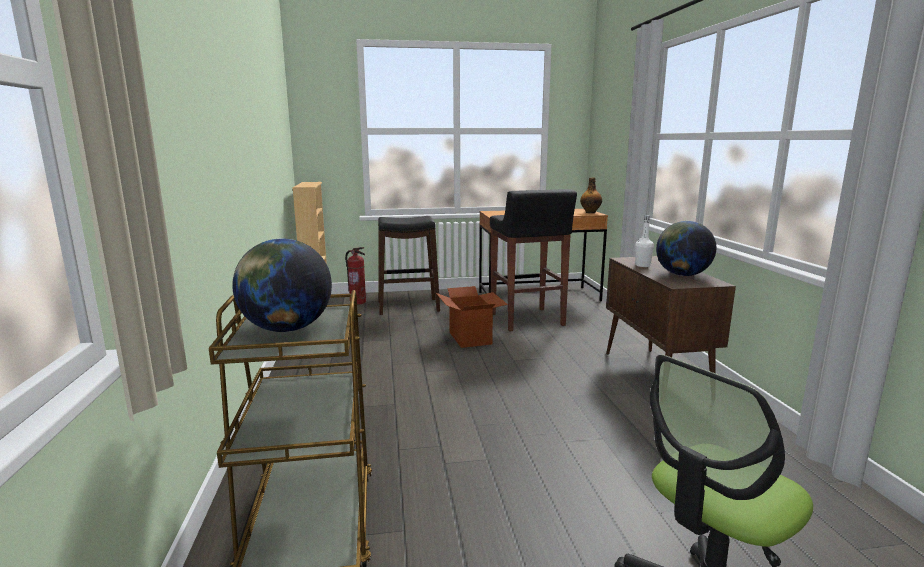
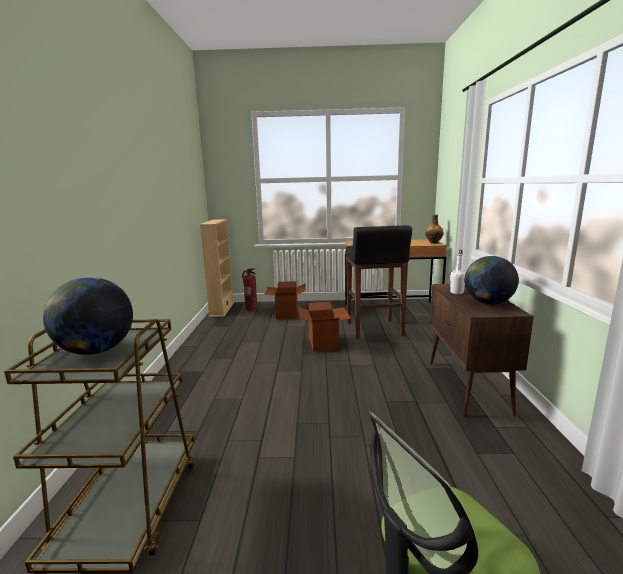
camera: 10 degrees right, 0 degrees up
black stool [378,216,440,315] -> cardboard box [264,281,306,319]

